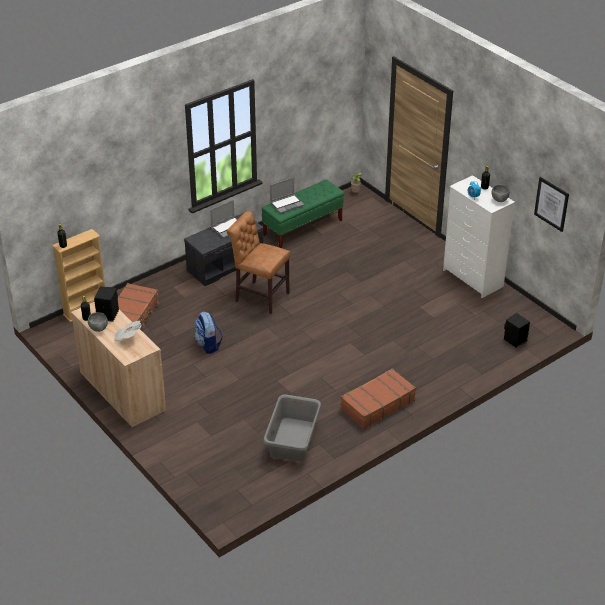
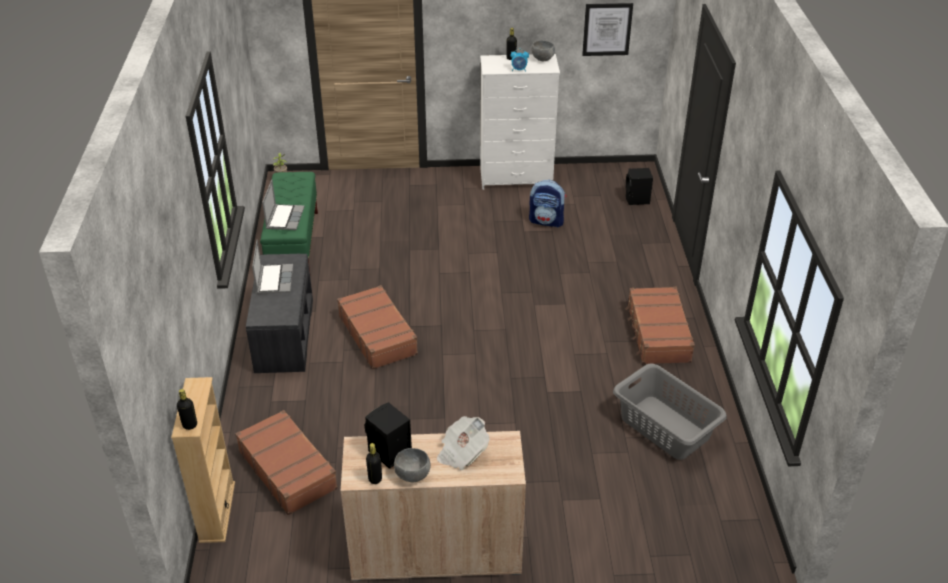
camera: 55 degrees left, 0 degrees up
backpack [194,311,223,354] -> backpack moved to [529,180,566,227]
brown chair [227,211,290,314] -> brown suitcase [337,285,418,370]

